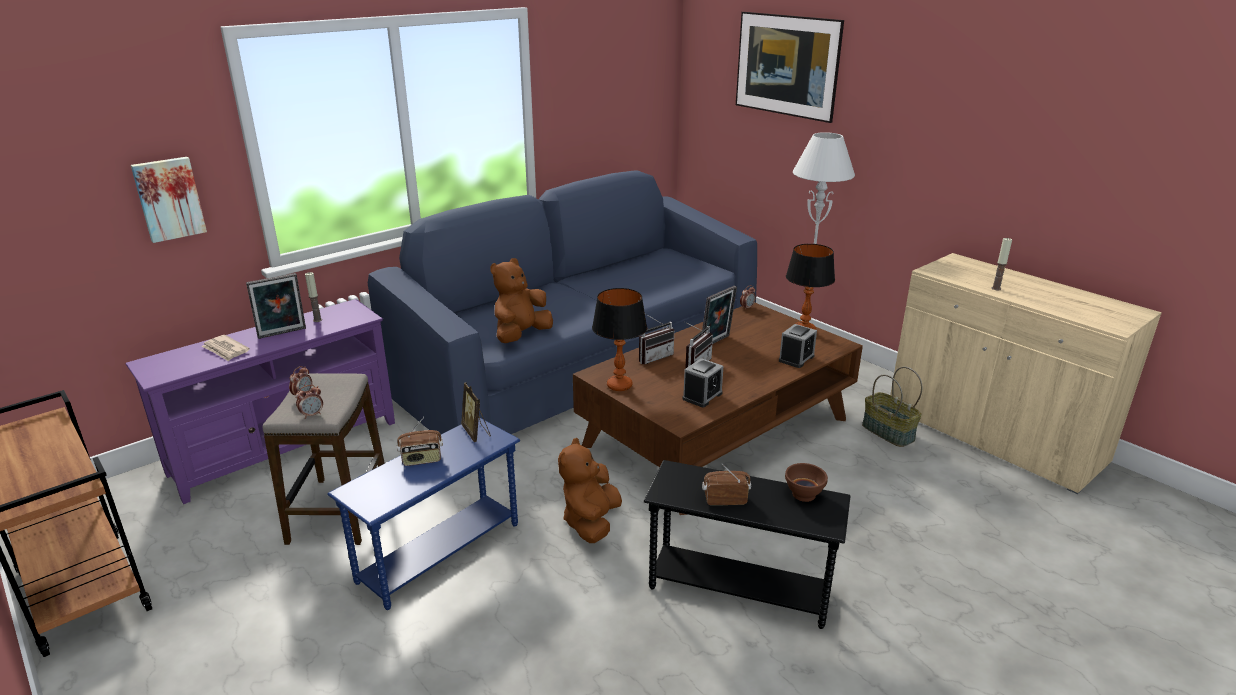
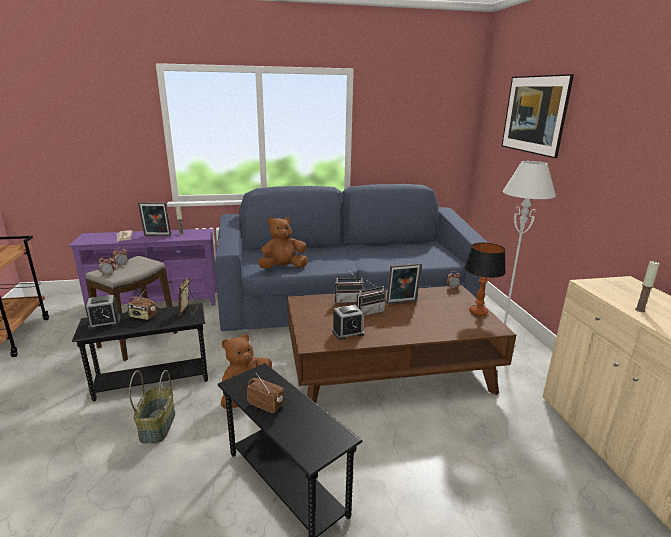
camera: 30 degrees right, 5 degrees down
picture [131,157,207,243] -> none
blue side table [327,418,520,610] -> black side table [72,303,208,401]
table lamp [592,288,647,391] -> none
alarm clock [779,324,817,368] -> alarm clock moved to [85,295,120,329]
brown bowl [785,463,828,502] -> none
basket [862,367,922,447] -> basket moved to [129,370,175,444]

